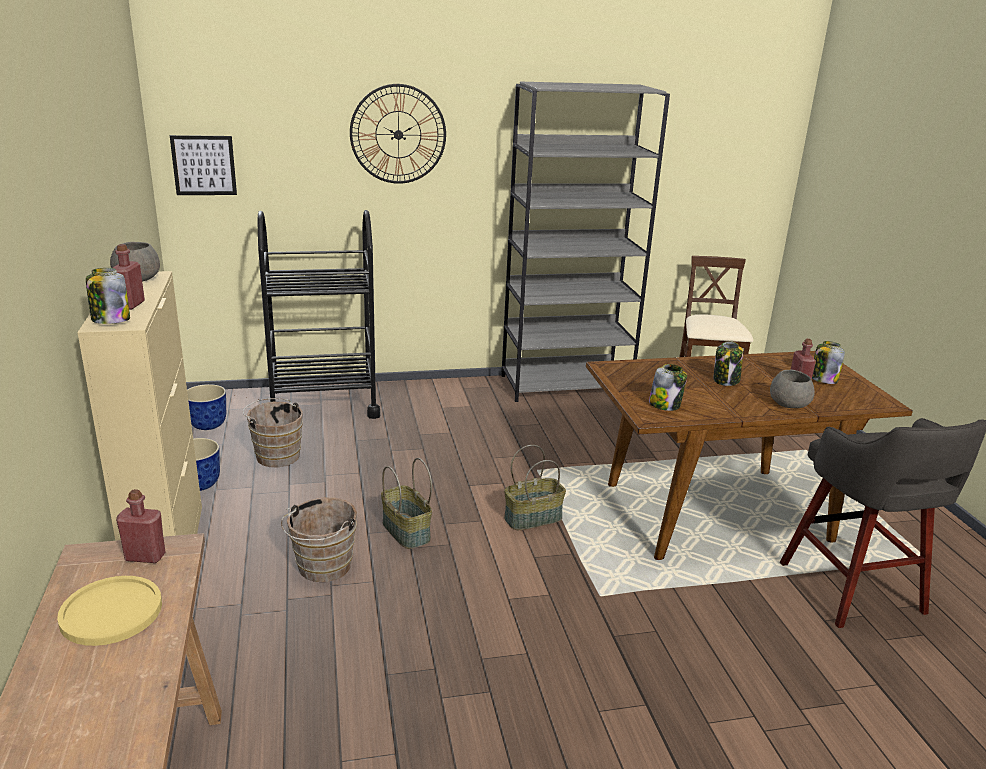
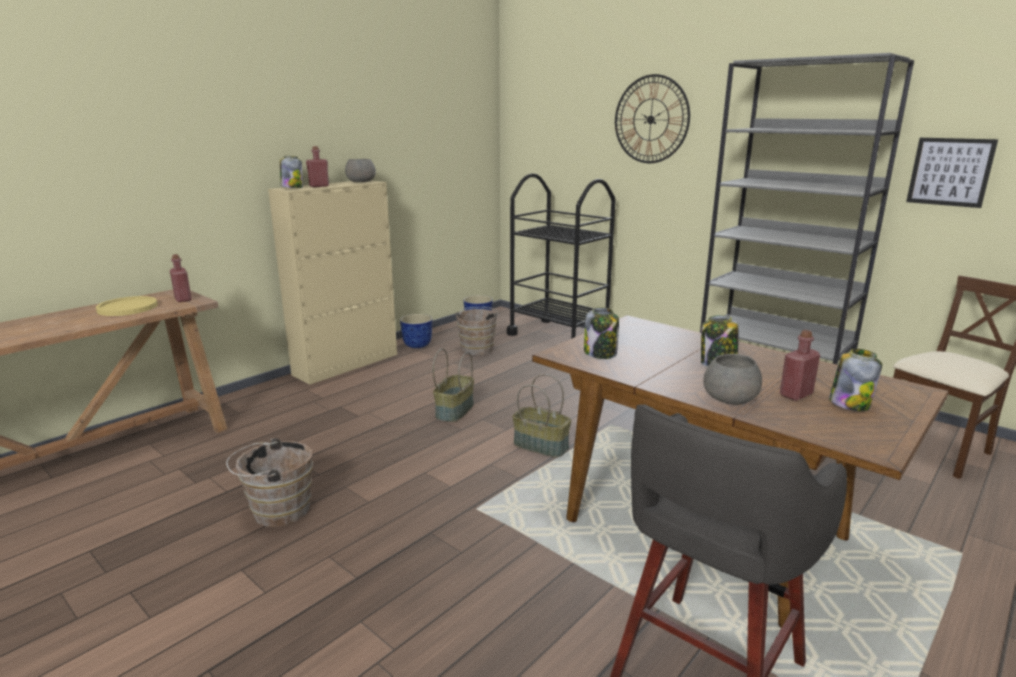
camera: 55 degrees right, 5 degrees down
picture [170,135,237,195] -> picture moved to [906,138,998,208]
brown bucket [281,497,357,582] -> brown bucket moved to [226,438,313,527]

